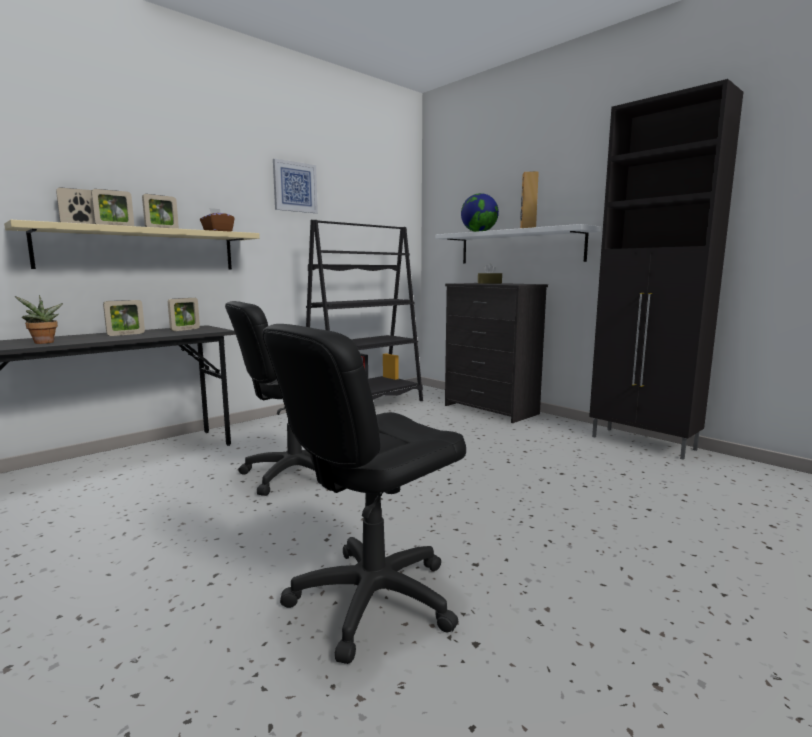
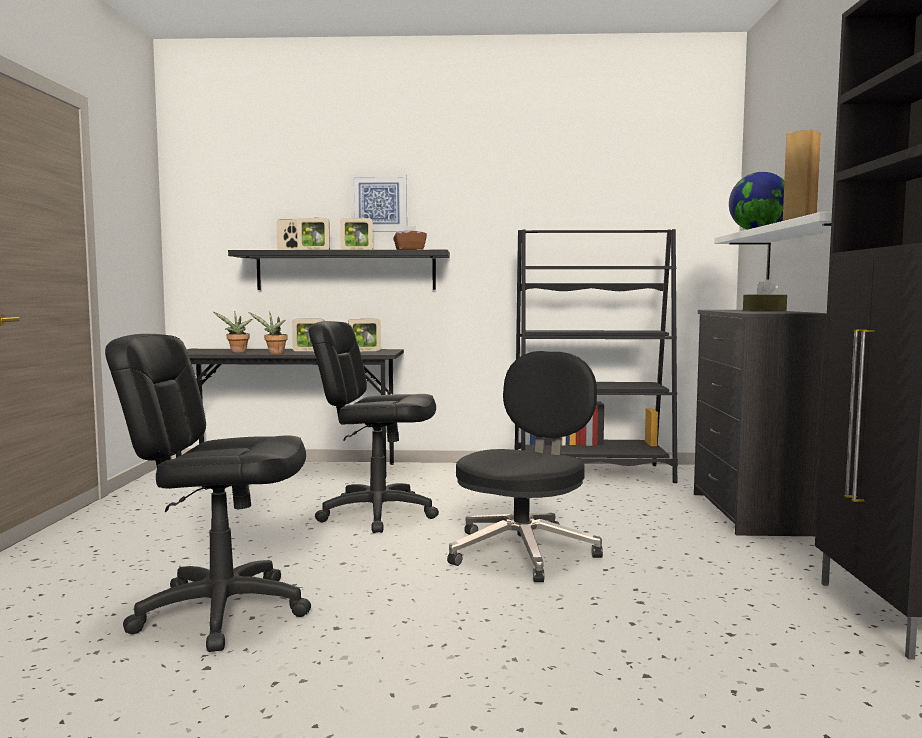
camera: 45 degrees right, 5 degrees down
beige shelf [4,220,260,269] -> black shelf [228,250,450,290]
picture [273,159,318,213] -> picture moved to [350,174,407,232]
none -> potted plant [249,312,288,354]
none -> black office chair [447,351,603,582]

